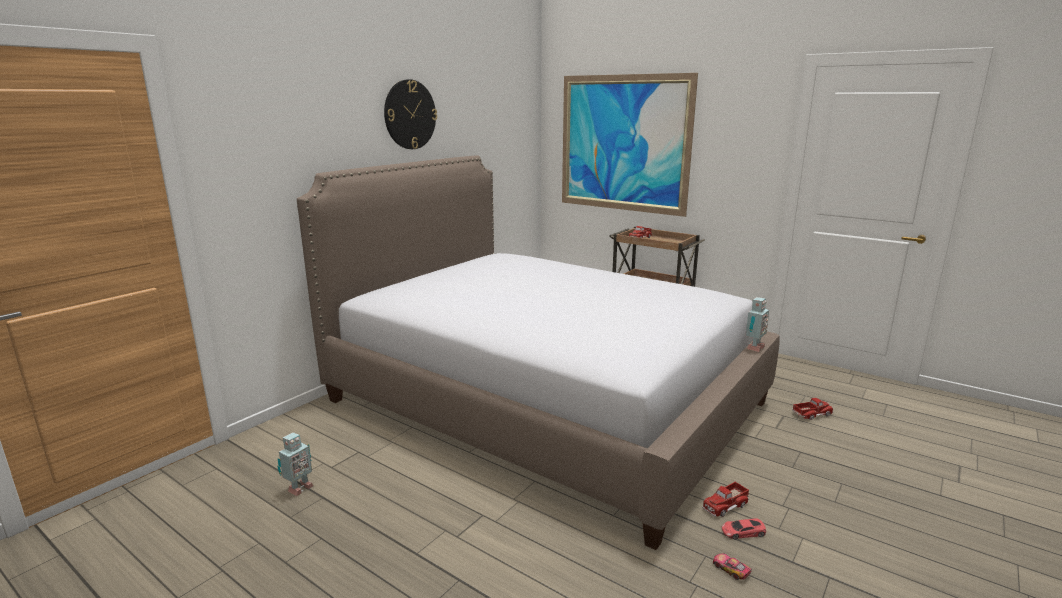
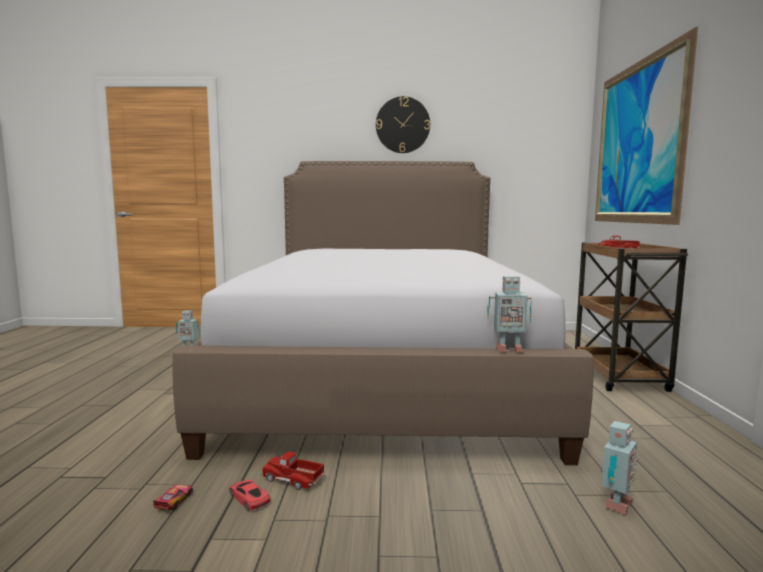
camera: 55 degrees right, 10 degrees down
toy truck [792,398,833,420] -> toy robot [601,421,637,515]

